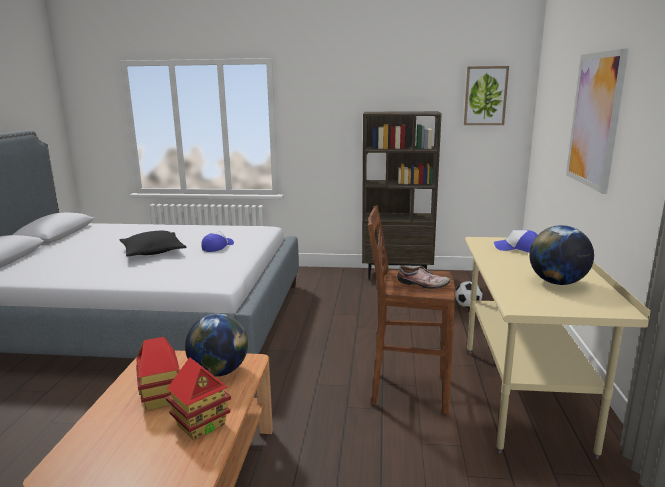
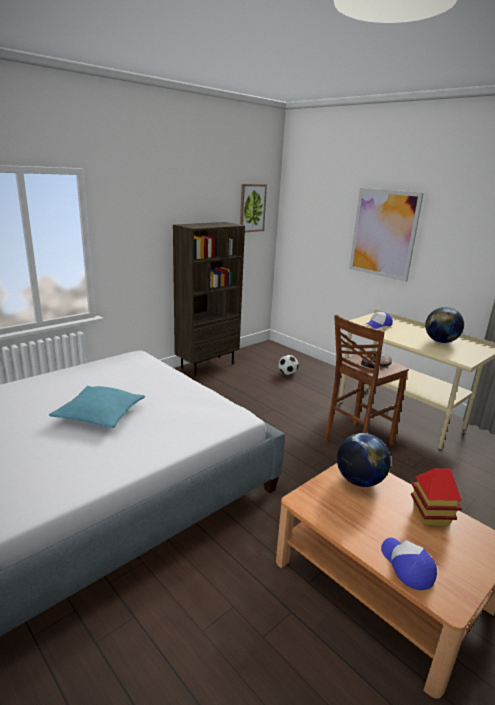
camera: 50 degrees left, 5 degrees up
black pillow [120,231,186,256] -> turquoise pillow [49,386,145,428]
toy house [136,337,180,410] -> none
cap [201,231,234,252] -> cap moved to [381,538,437,590]

